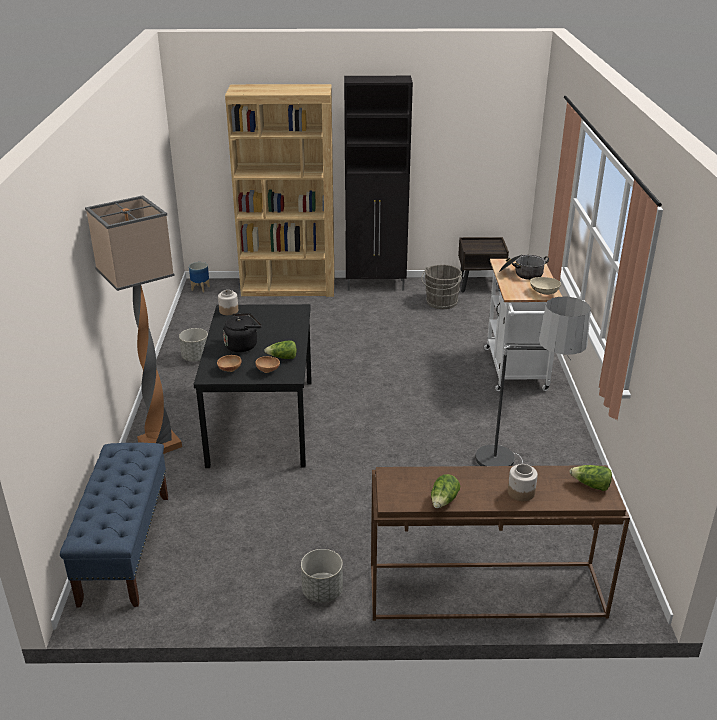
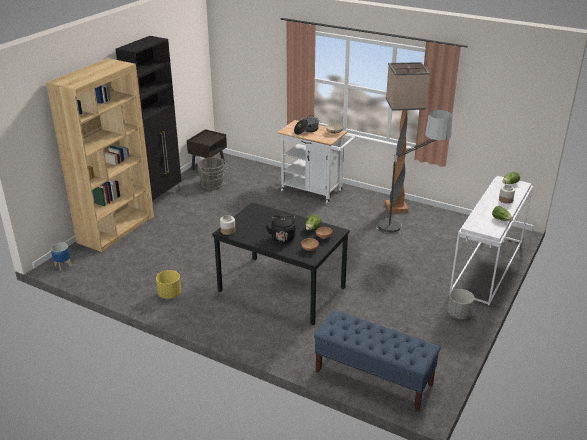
camera: 60 degrees left, 0 degrees up
floor lamp [85,195,182,454] -> floor lamp moved to [385,62,430,213]
grey planter [179,328,208,361] -> yellow planter [156,270,181,299]
brown console table [371,465,630,621] -> white console table [449,176,533,306]

